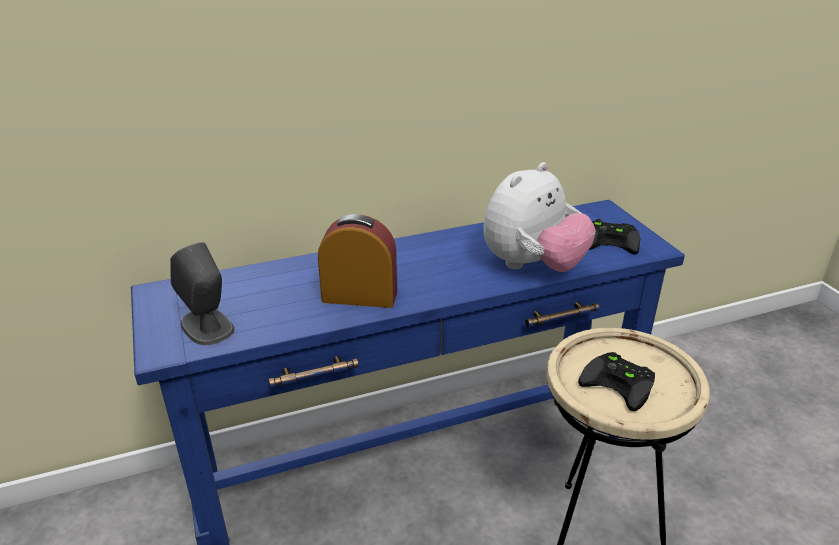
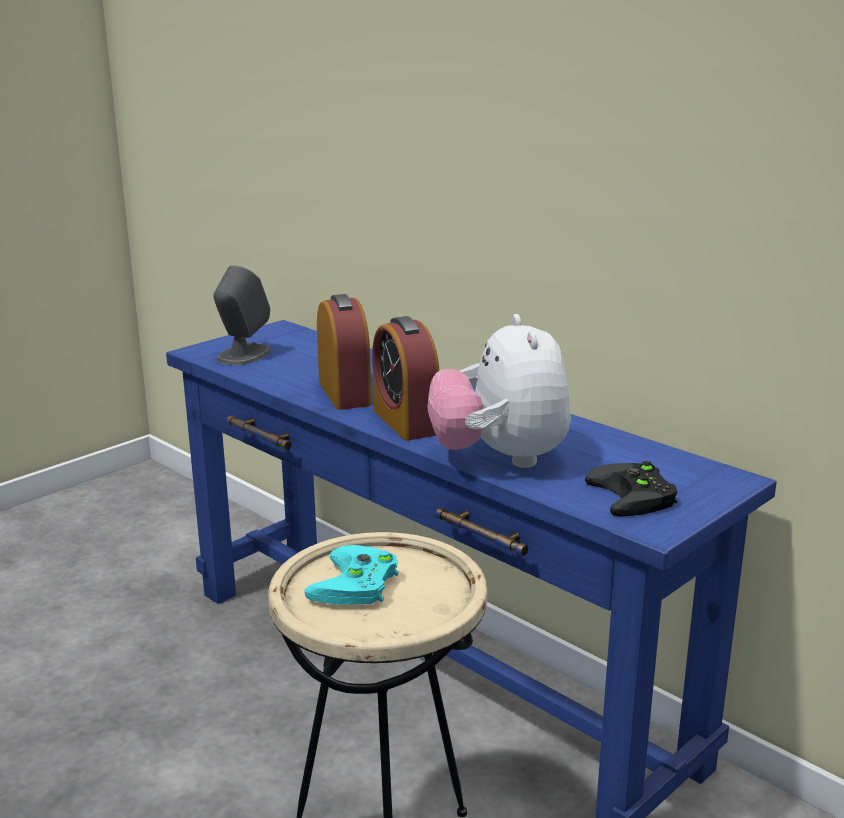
camera: 65 degrees right, 10 degrees down
plush toy [483,162,595,272] -> plush toy turned 60 degrees clockwise [428,314,571,468]
black game controller [578,352,655,411] -> turquoise game controller [304,545,399,605]
none -> alarm clock [372,316,439,441]

